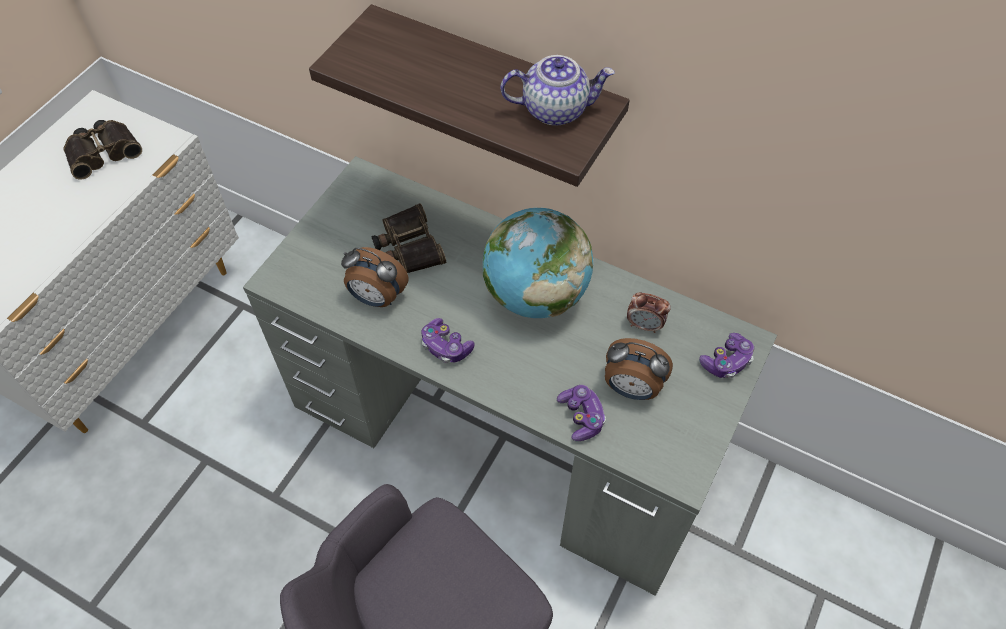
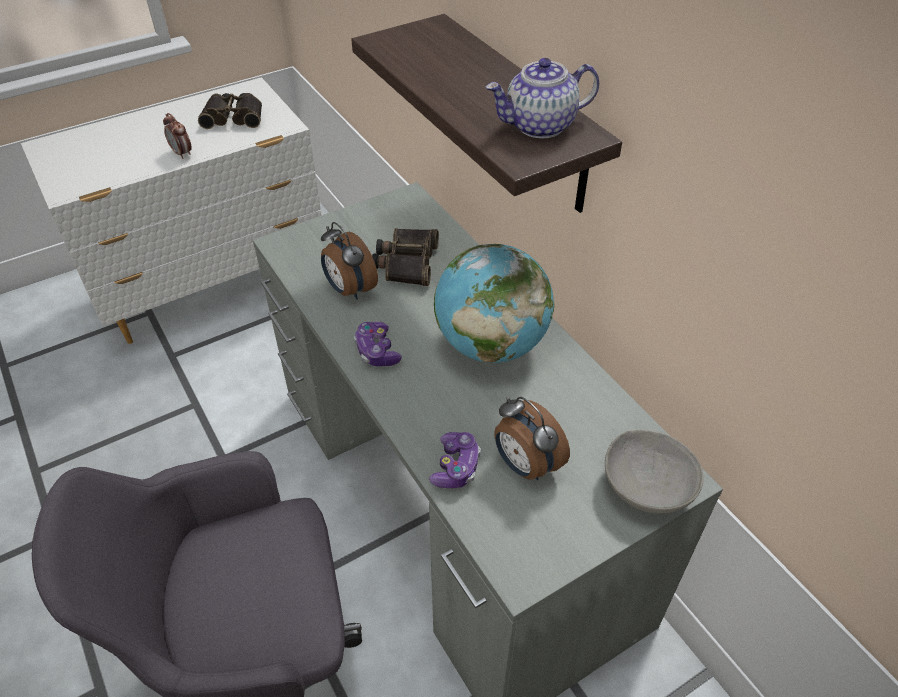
camera: 30 degrees right, 10 degrees down
teapot [500,55,615,126] -> teapot turned 135 degrees clockwise [486,58,599,138]
alarm clock [627,292,671,333] -> alarm clock moved to [163,113,192,159]
game controller [699,333,754,378] -> grey bowl [605,429,704,514]

